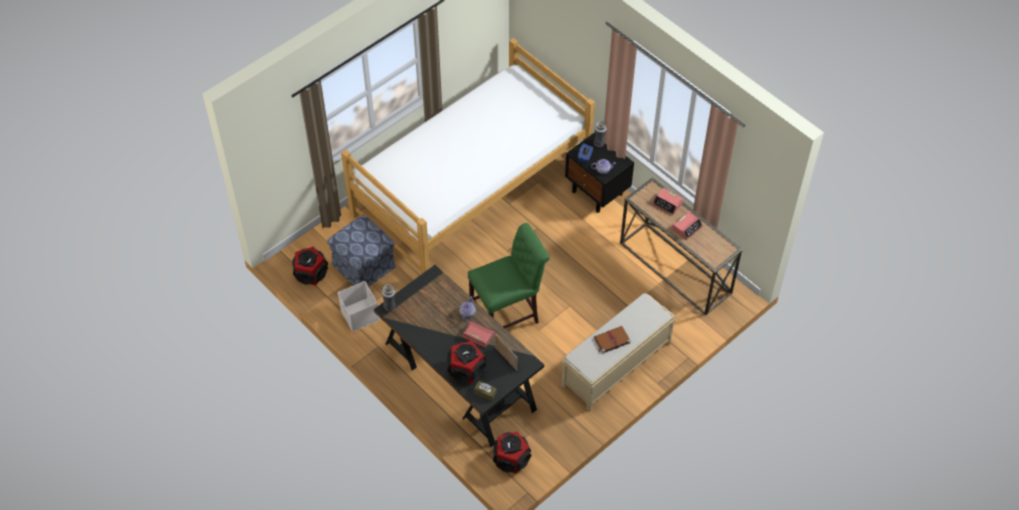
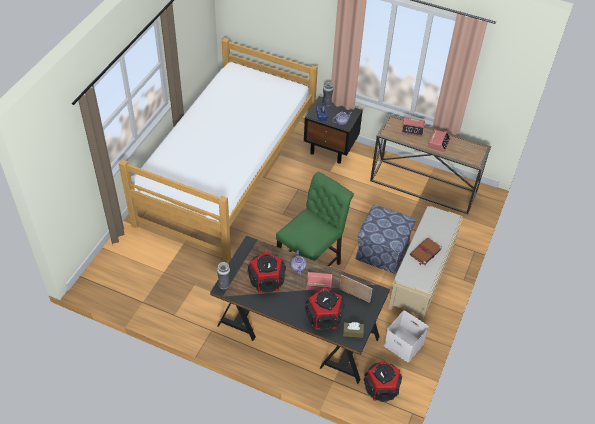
camera: 25 degrees left, 5 degrees down
speaker [292,247,328,286] -> speaker moved to [248,251,286,293]
ottoman [327,215,396,287] -> ottoman moved to [355,205,416,274]
white storage box [338,281,380,332] -> white storage box moved to [384,310,429,362]

